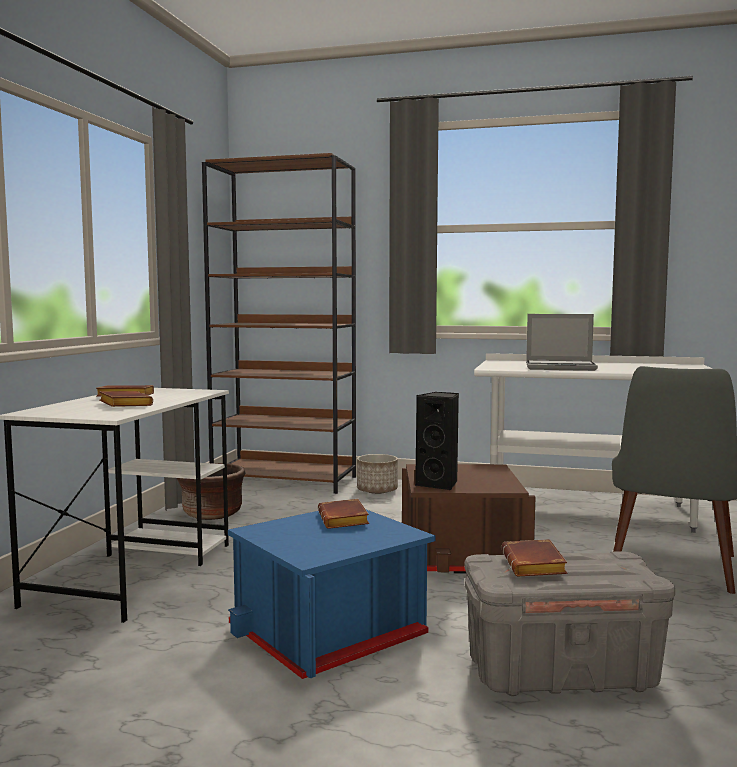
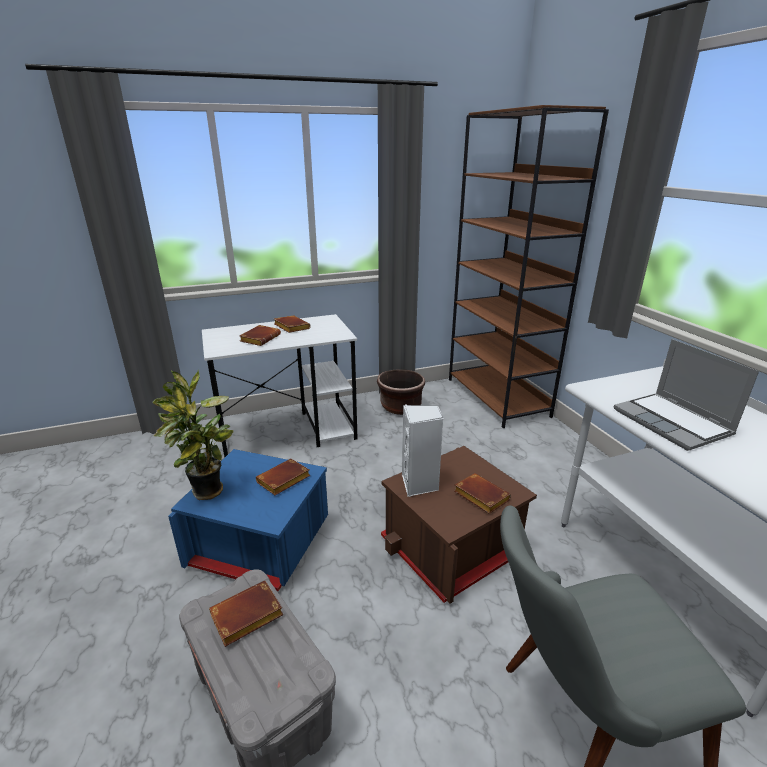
camera: 55 degrees right, 20 degrees up
planter [357,454,398,494] -> none
black speaker [415,392,459,490] -> white speaker [402,404,444,497]
none -> potted plant [152,370,234,500]
none -> brown book [454,473,511,514]

